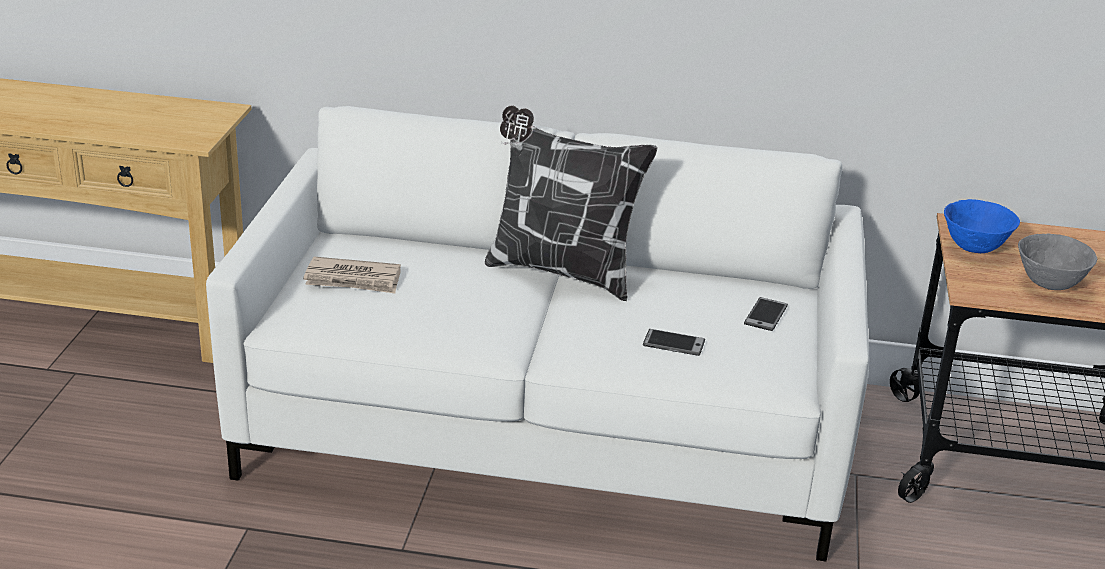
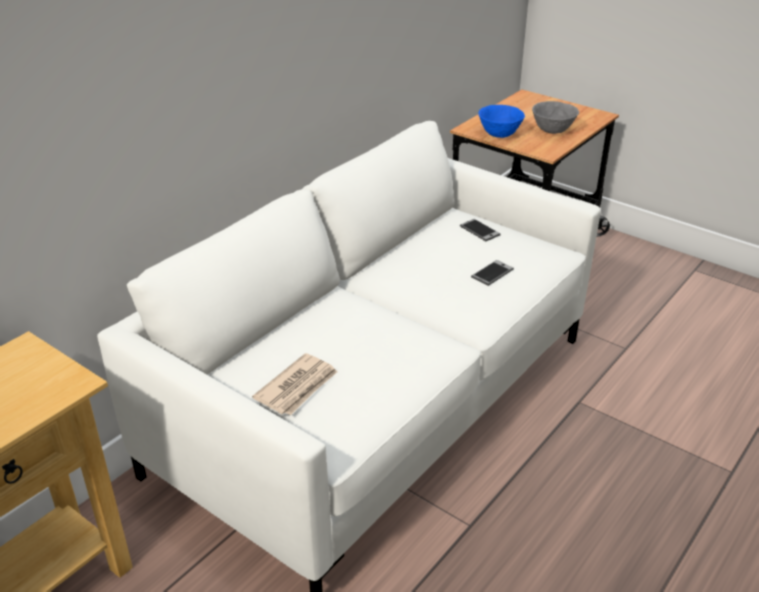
camera: 60 degrees left, 5 degrees up
pillow [485,106,657,301] -> none

